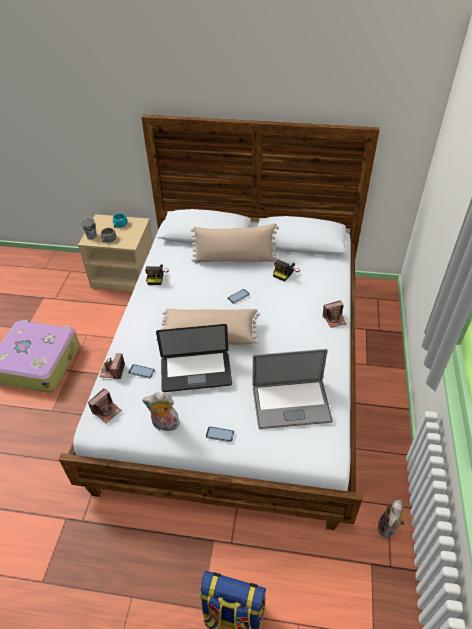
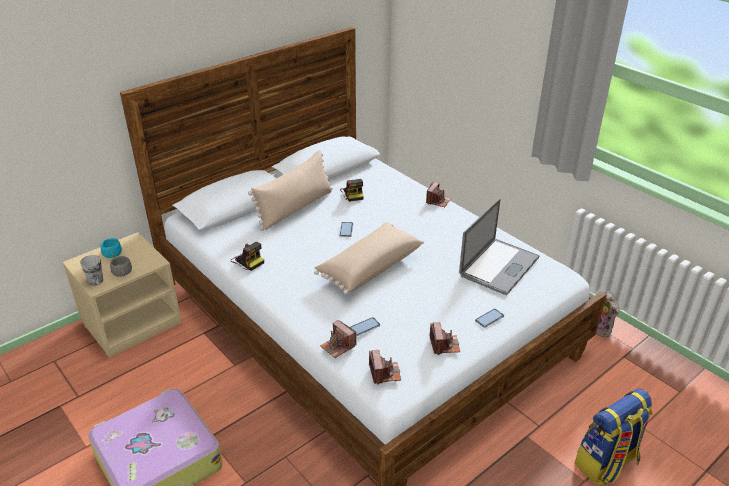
camera: 50 degrees left, 10 degrees down
plush toy [142,392,180,431] -> camera [430,322,460,355]
laptop [156,324,232,392] -> none

